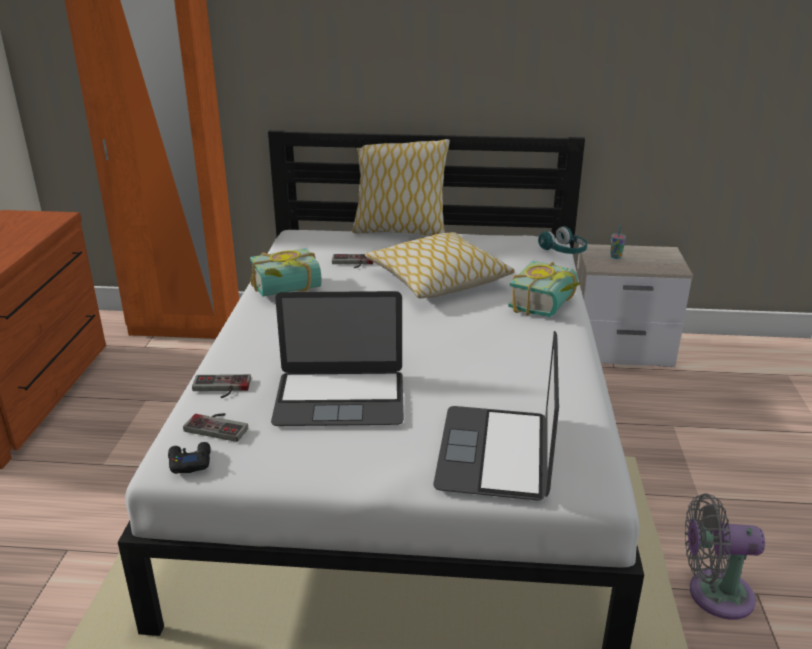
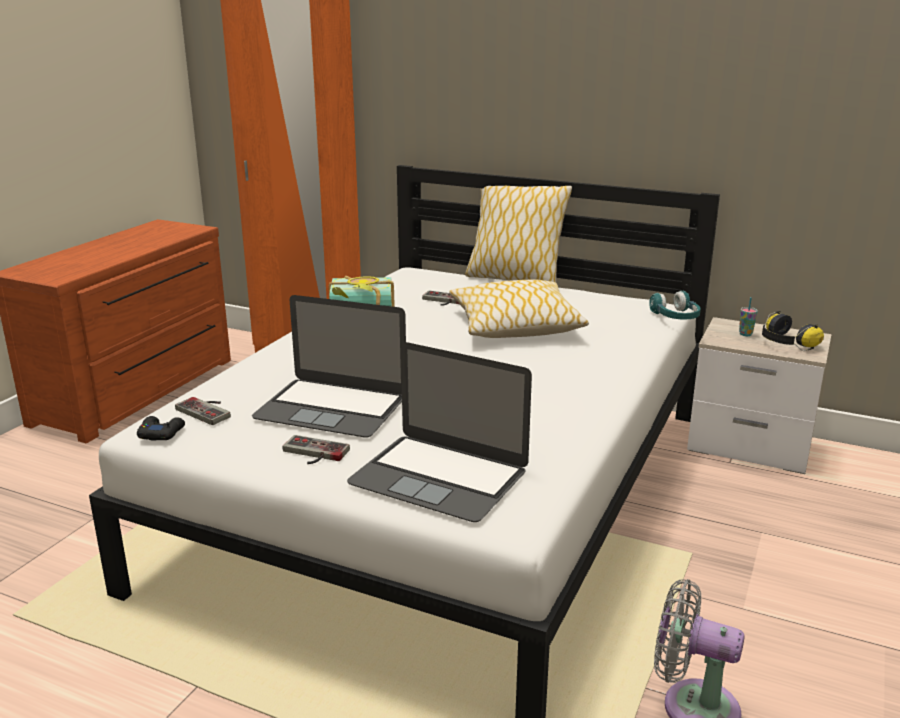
camera: 20 degrees right, 5 degrees down
game controller [192,374,251,398] -> game controller moved to [283,435,350,464]
laptop [433,331,559,500] -> laptop turned 90 degrees counterclockwise [347,342,532,522]
book [508,261,582,317] -> none
none -> headphones [762,311,824,351]

